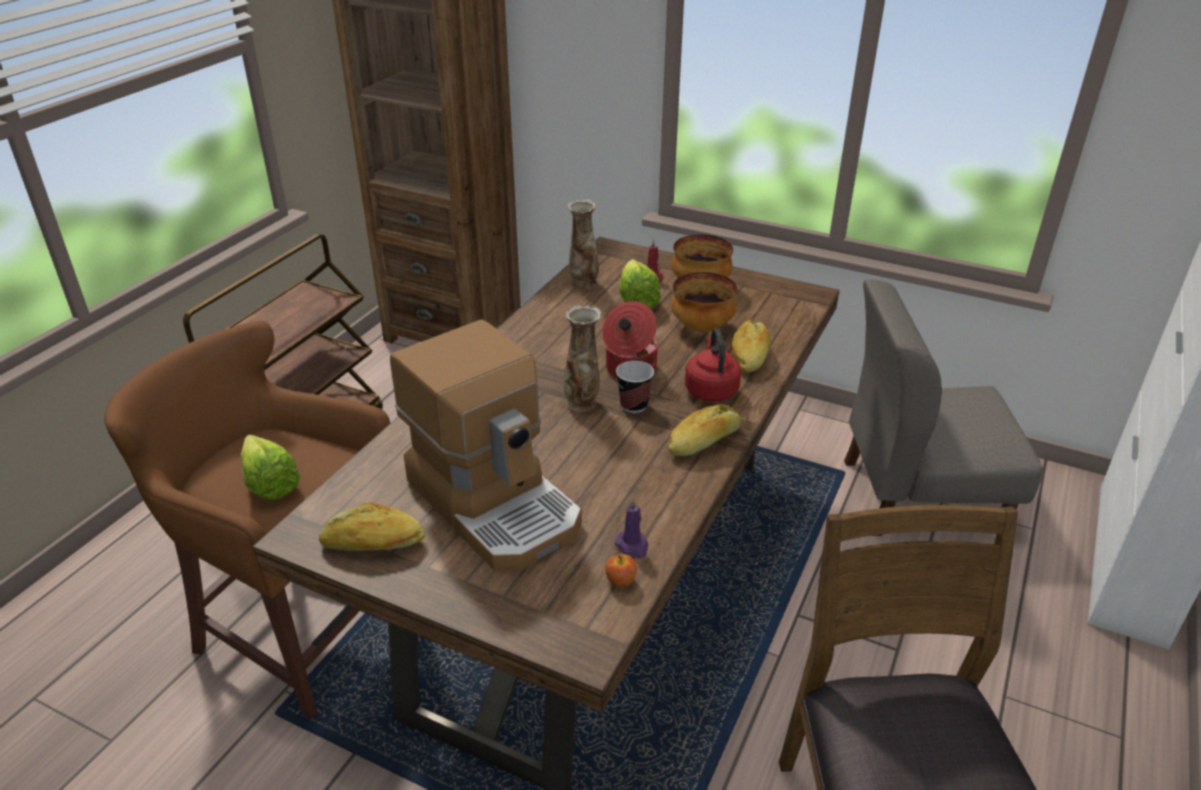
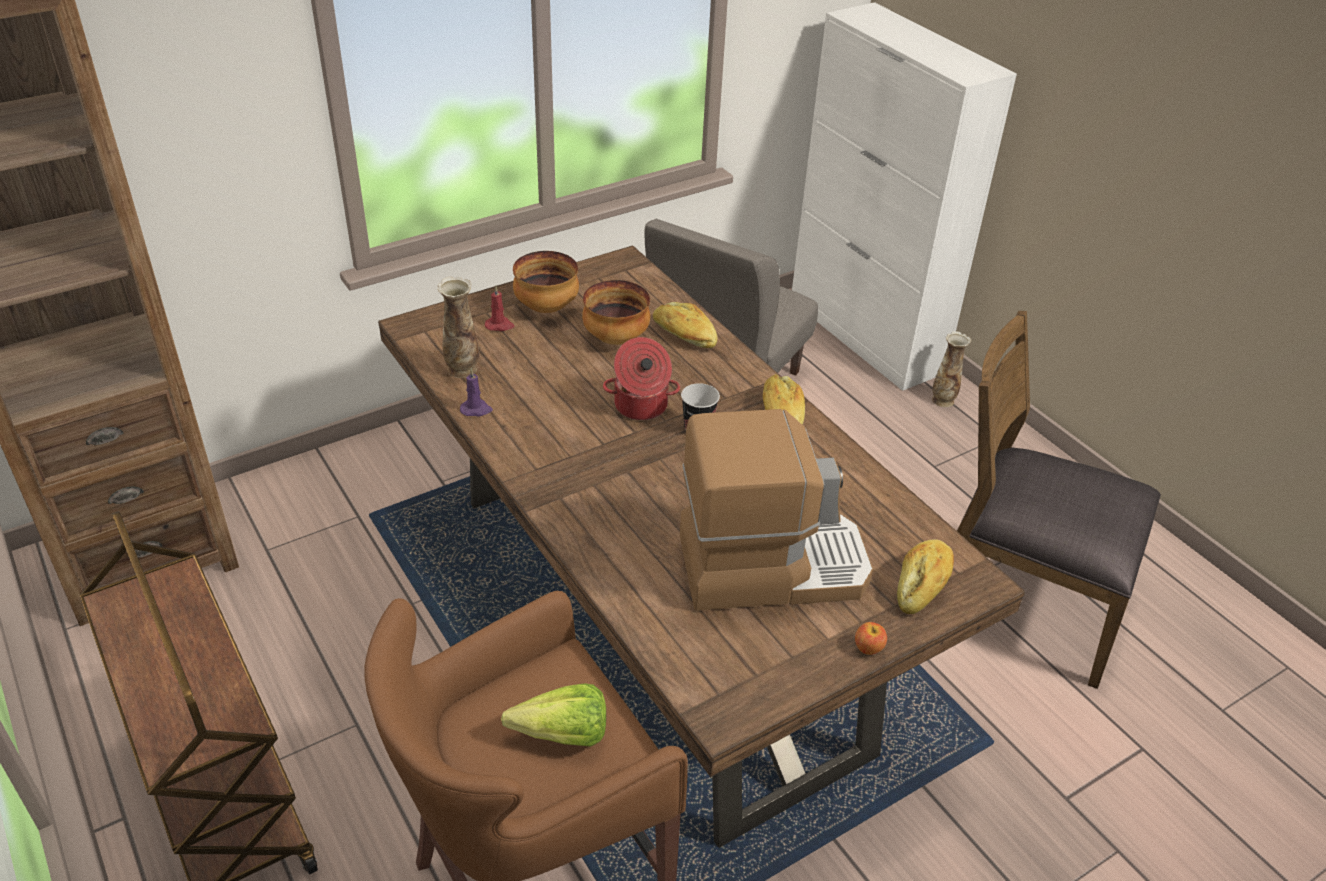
camera: 60 degrees left, 5 degrees up
bread [319,502,425,551] -> bread moved to [897,539,954,614]
vase [563,305,601,412] -> vase moved to [932,331,971,407]
apple [605,554,637,587] -> apple moved to [855,622,887,655]
purple candle [615,498,649,558] -> purple candle moved to [460,368,493,417]
lettuce [619,259,661,308] -> none
red kettle [685,328,741,402] -> none

